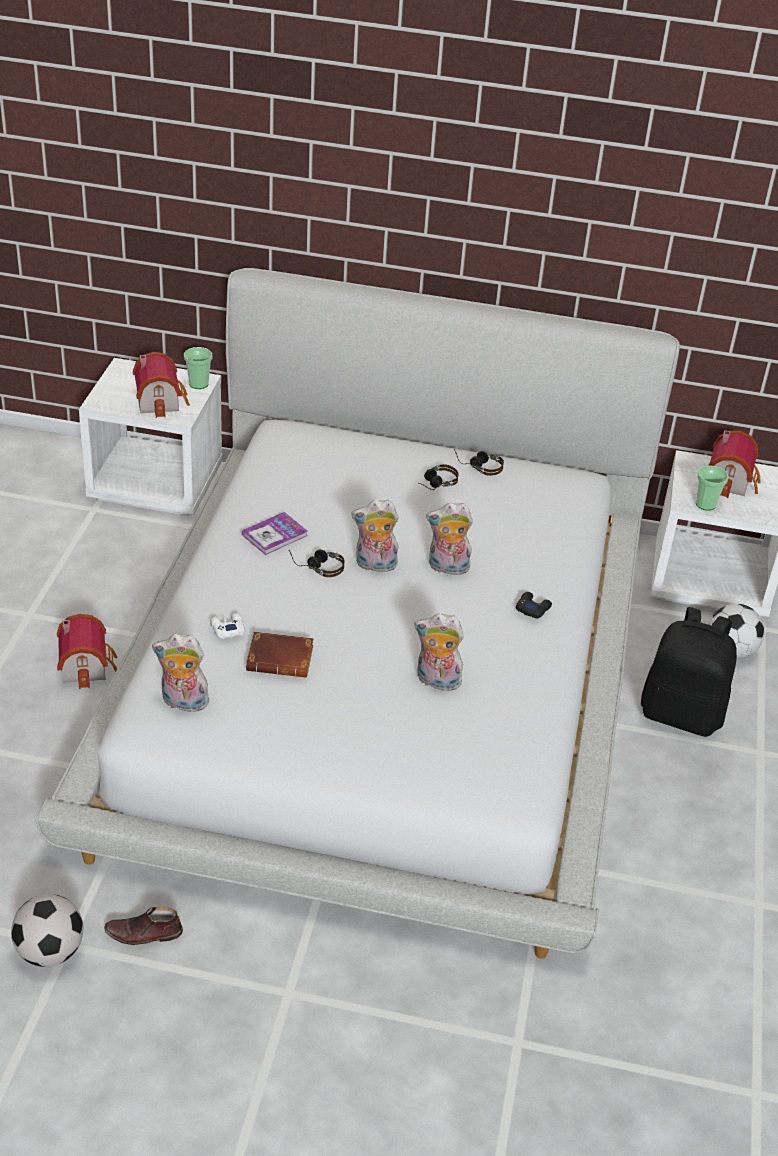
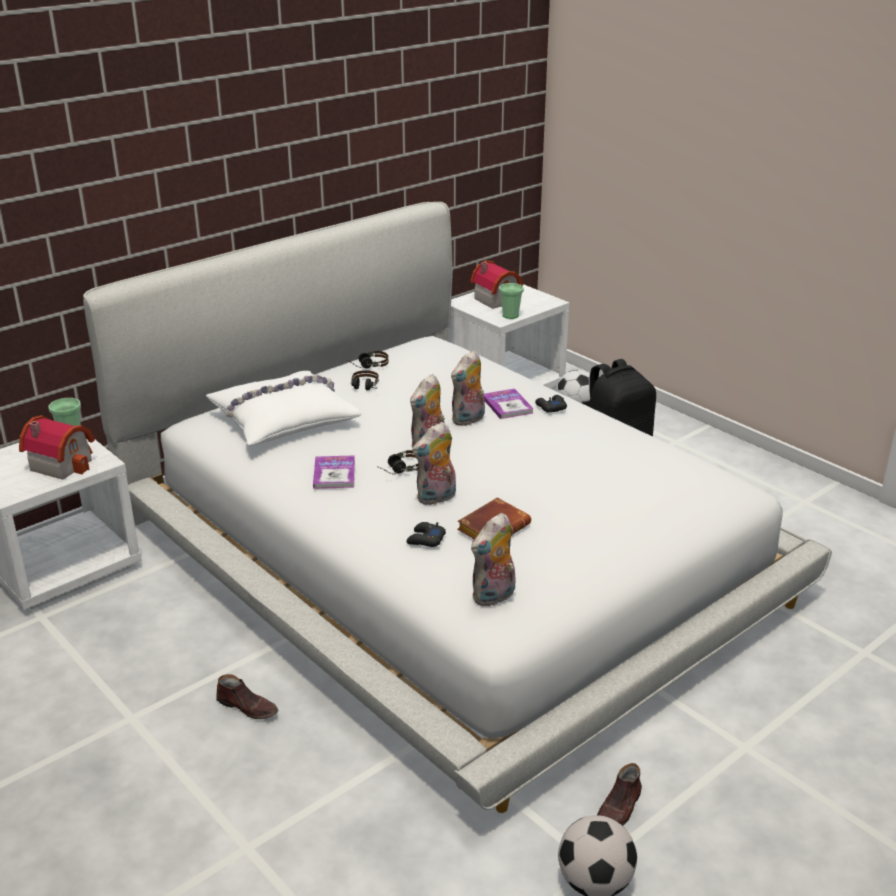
camera: 50 degrees left, 10 degrees down
toy house [57,614,117,689] -> brown shoe [216,674,279,719]
white game controller [210,613,245,639] -> black game controller [406,522,446,547]
plush toy [414,613,465,691] -> plush toy moved to [412,422,456,505]
none -> white pillow [206,371,361,446]
none -> book [484,388,534,419]

